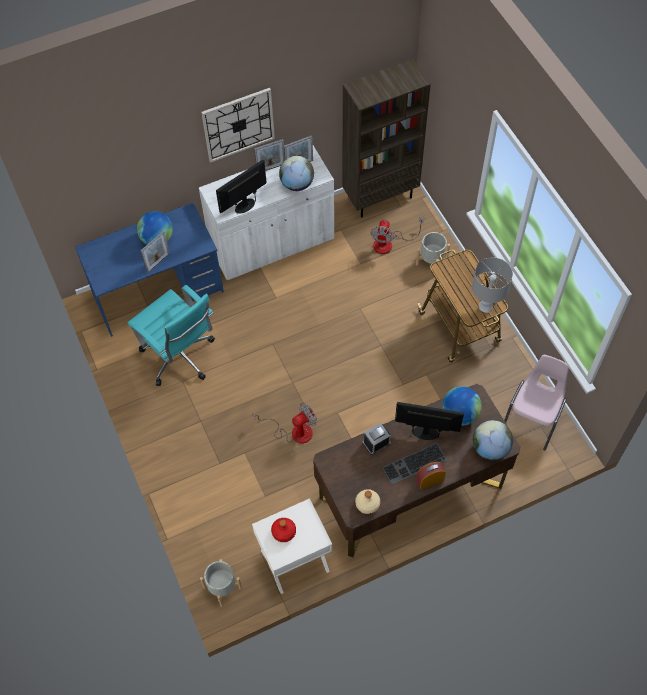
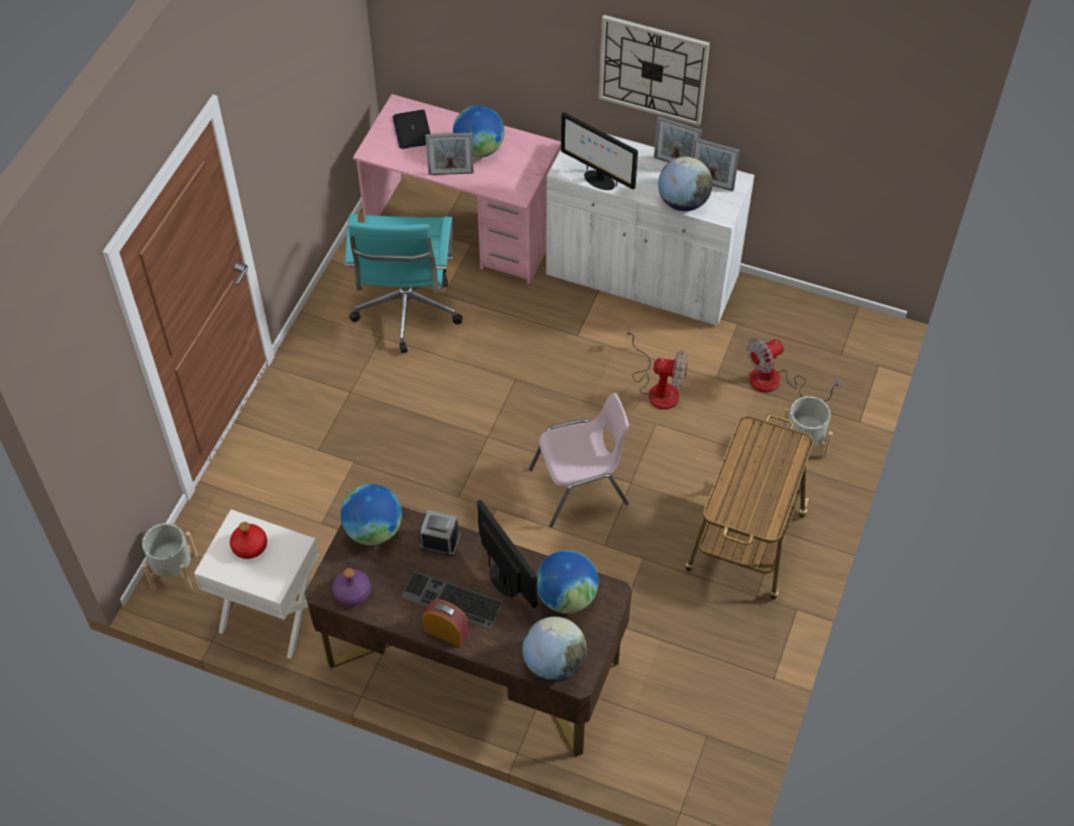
camera: 45 degrees right, 5 degrees down
blue desk [75,203,224,337] -> pink desk [353,94,561,284]
monitor [216,160,267,214] -> monitor turned 150 degrees counterclockwise [561,112,638,190]
fan [252,403,317,444] -> fan moved to [627,326,688,409]
brown bookcase [342,59,431,217] -> none
beige bottle [355,489,380,514] -> purple bottle [332,568,371,606]
grey table lamp [472,257,513,313] -> none
pink chair [504,355,569,450] -> pink chair moved to [529,393,629,528]
none -> globe [340,484,402,545]
none -> laptop [392,110,430,149]

